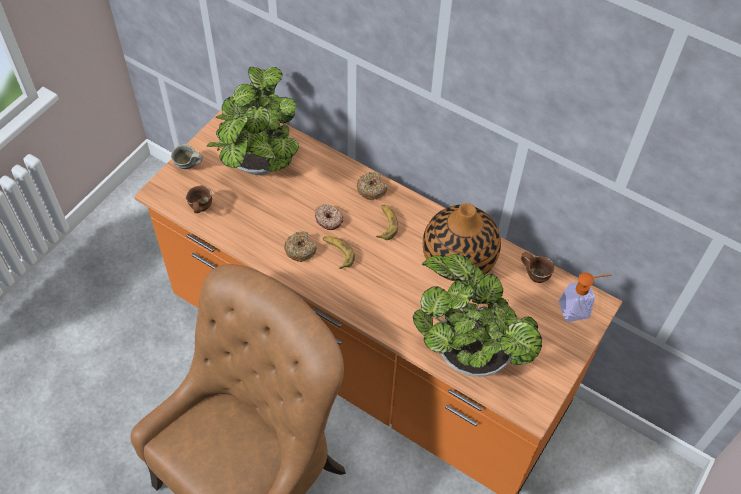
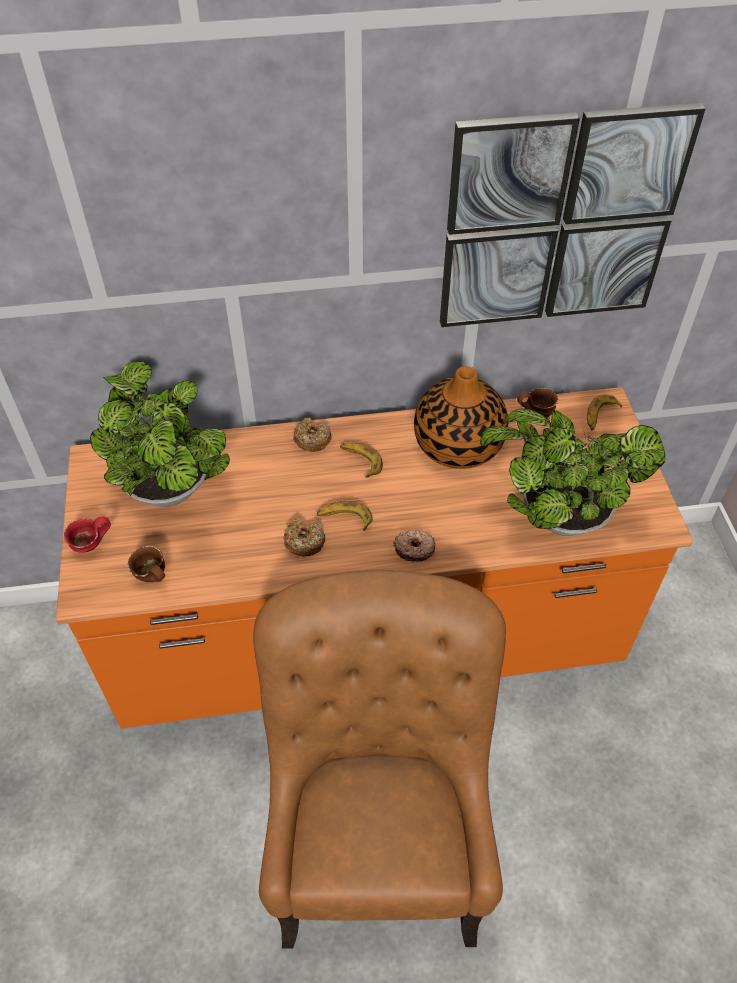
camera: 40 degrees left, 5 degrees down
grey mug [171,144,203,169] -> red mug [64,516,111,553]
donut [315,204,343,230] -> donut moved to [393,530,435,561]
soap dispenser [559,273,611,322] -> banana [587,395,622,430]
none -> picture [440,103,706,327]

